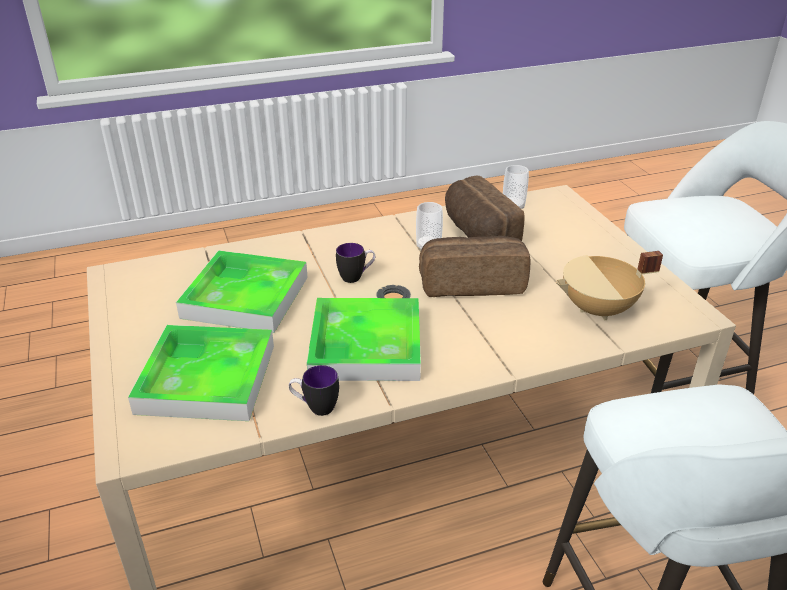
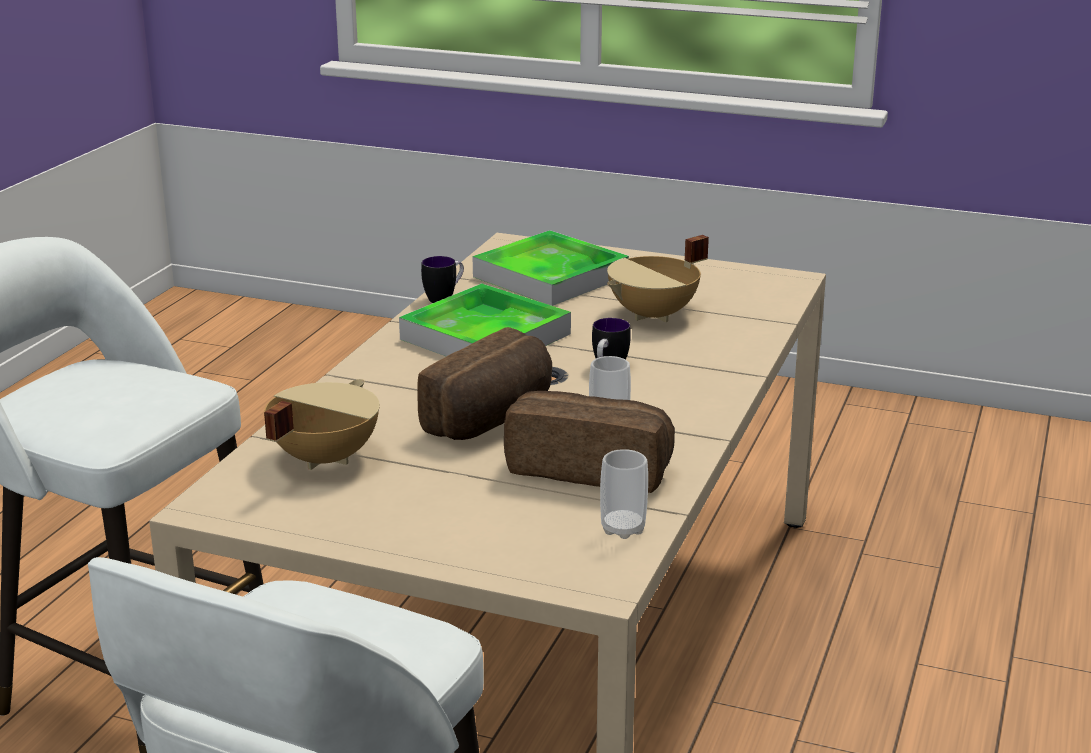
camera: 130 degrees right, 10 degrees down
tray [176,250,308,333] -> beige cooking pot [607,235,709,322]

